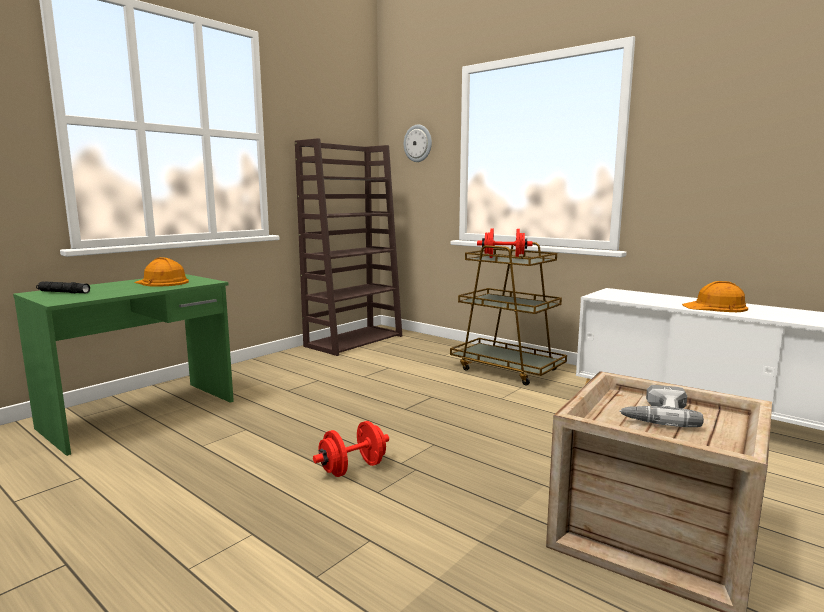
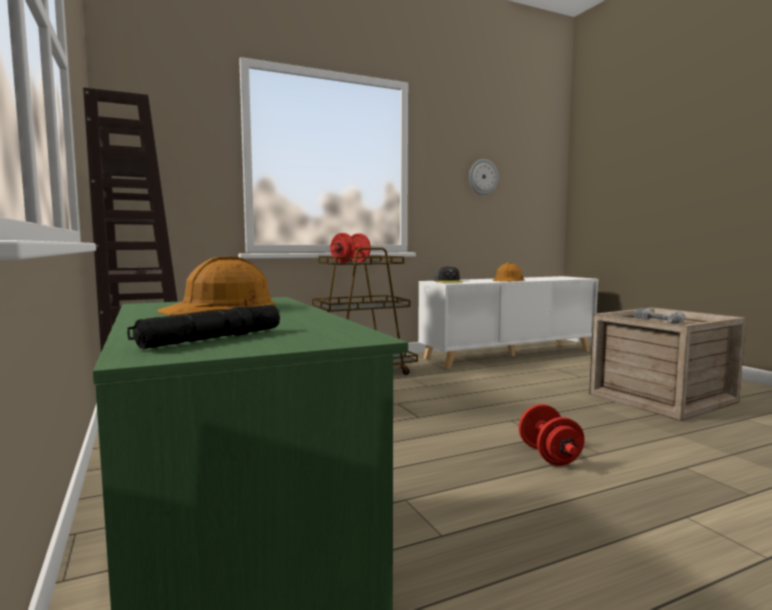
camera: 65 degrees left, 5 degrees down
wall clock [404,124,432,162] -> wall clock moved to [469,159,498,195]
none -> grey cap [434,266,463,283]

